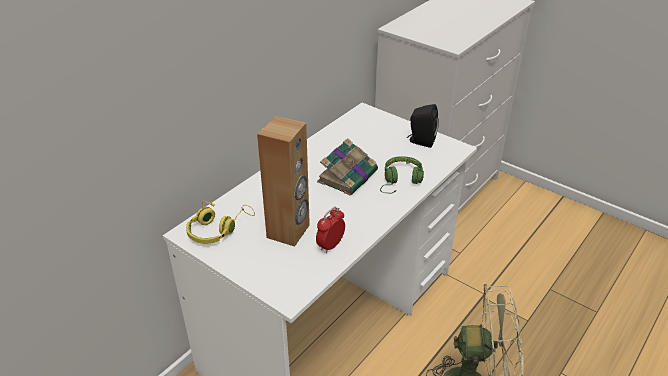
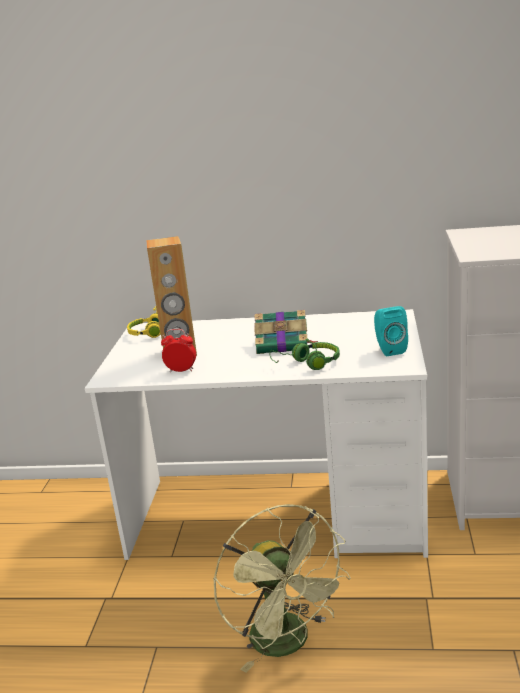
camera: 60 degrees right, 15 degrees down
black speaker [407,104,439,148] -> turquoise speaker [374,306,408,356]

